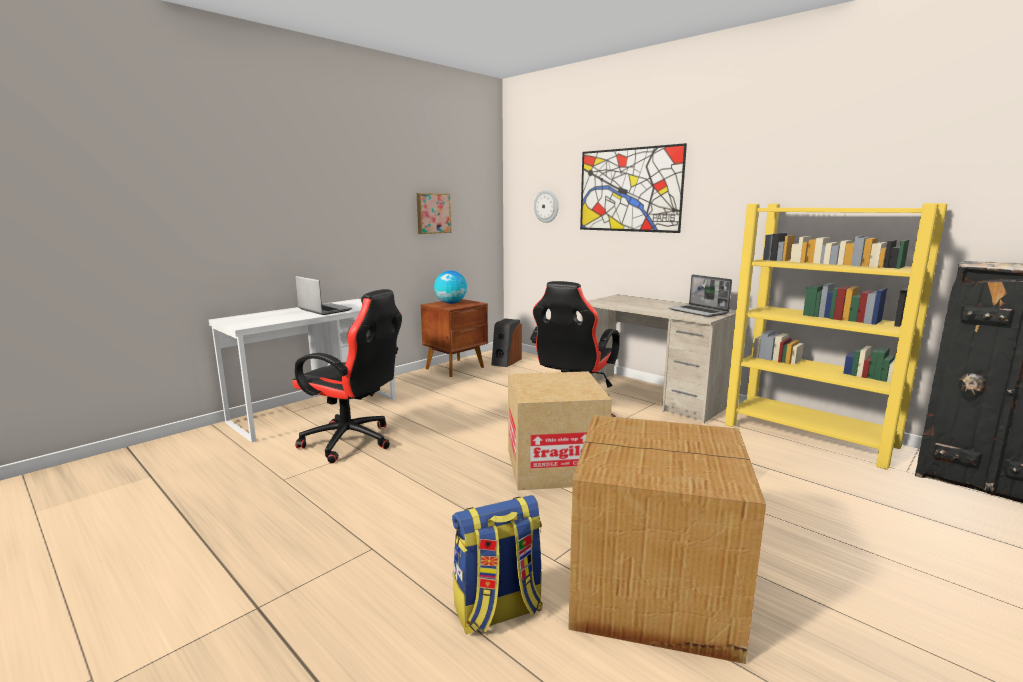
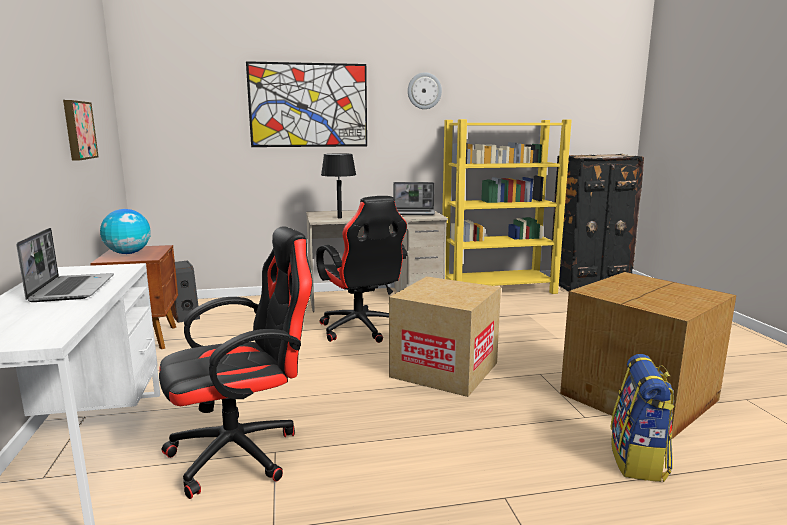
camera: 55 degrees left, 0 degrees up
laptop [295,276,352,315] -> laptop turned 90 degrees clockwise [16,228,114,302]
wall clock [534,190,558,223] -> wall clock moved to [408,72,442,109]
none -> black table lamp [321,153,356,219]

